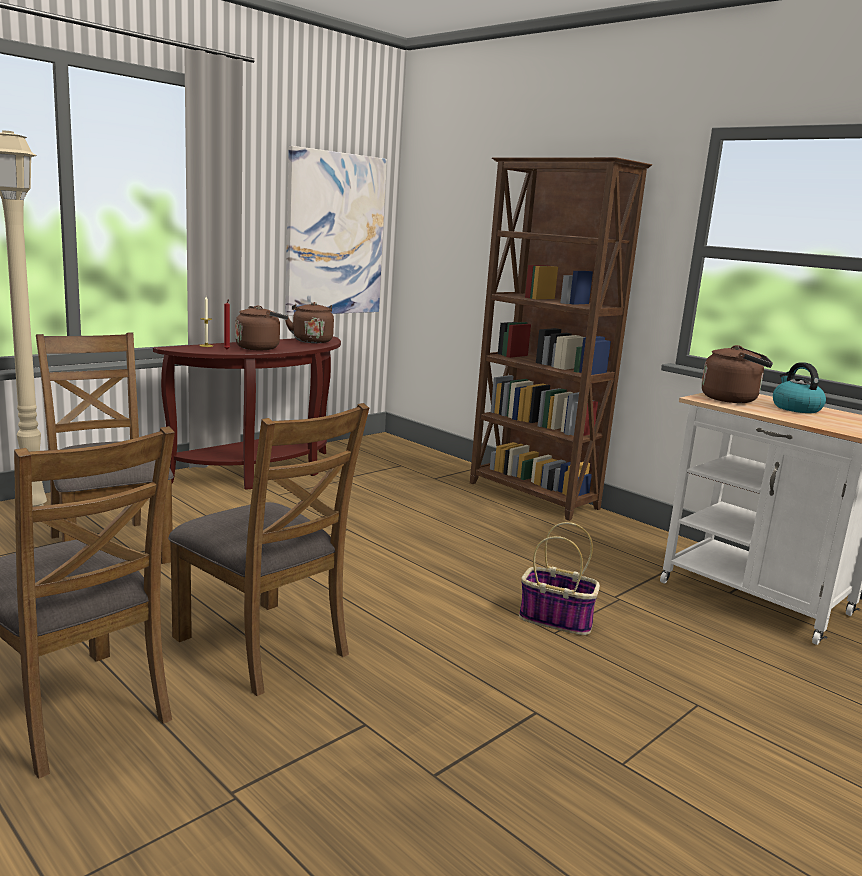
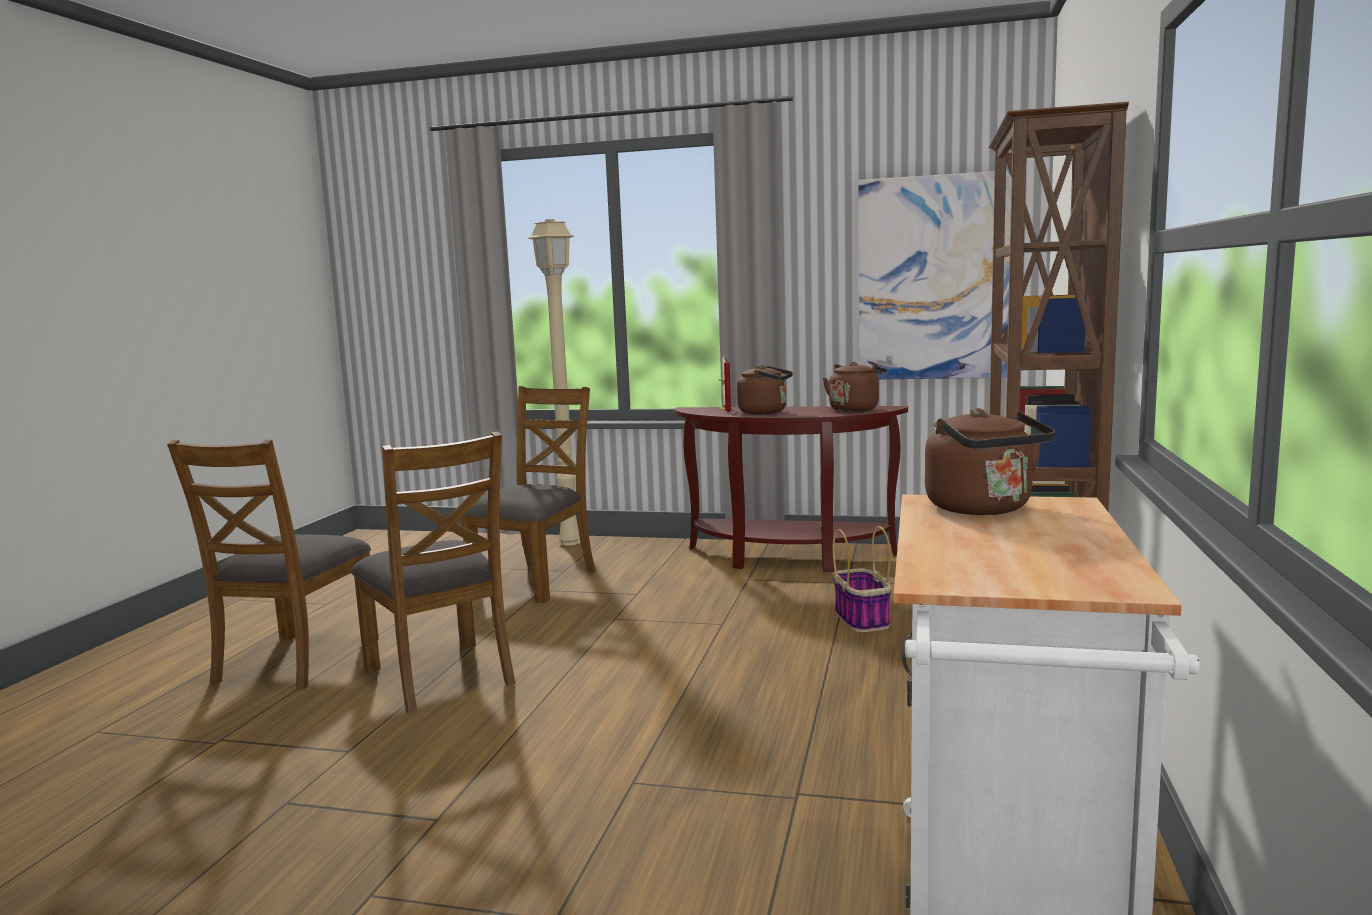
camera: 60 degrees right, 5 degrees down
brown chair [168,403,369,696] -> brown chair turned 45 degrees counterclockwise [351,432,516,714]
basket [519,522,600,635] -> basket moved to [833,526,891,633]
kettle [773,362,826,413] -> none

